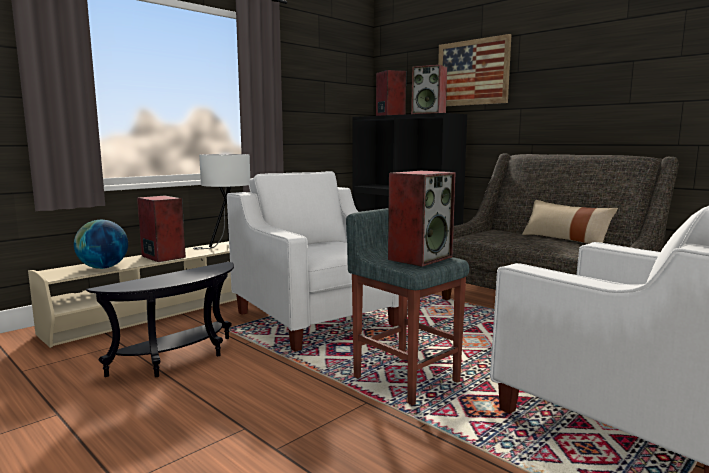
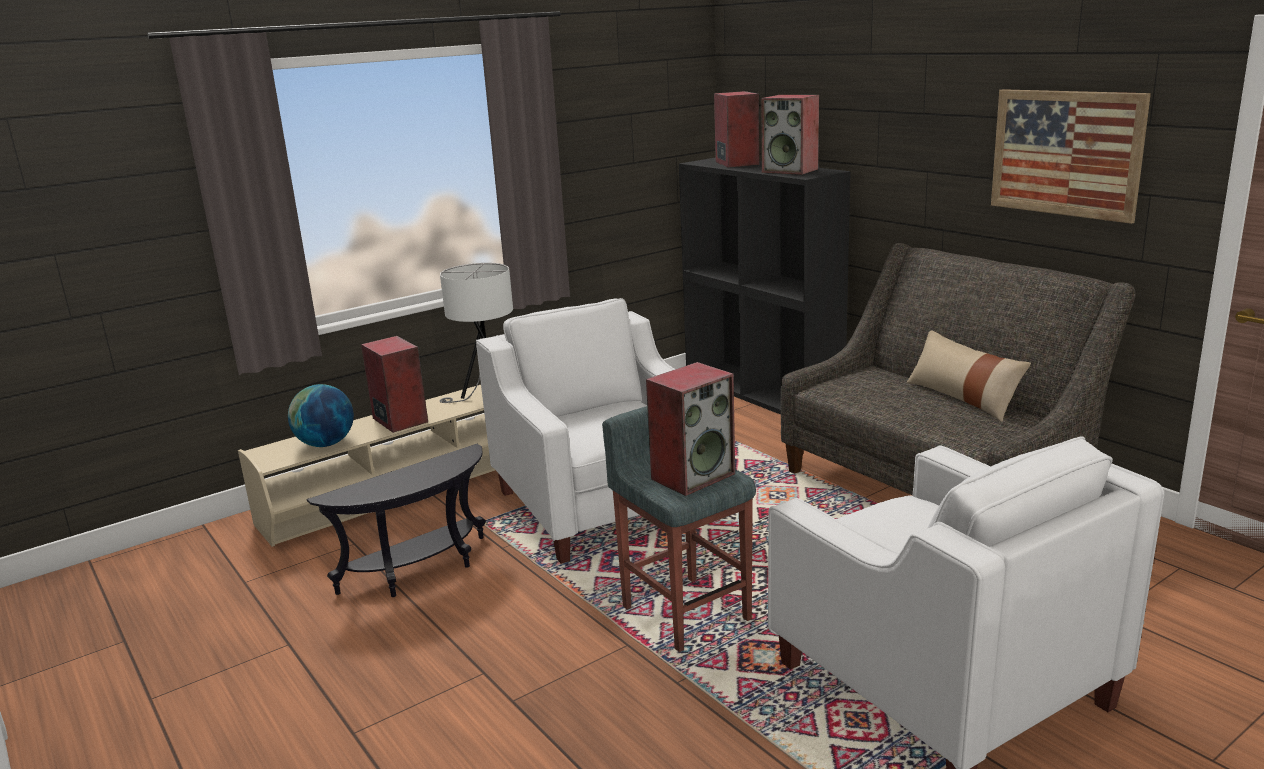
camera: 10 degrees right, 10 degrees up
picture [438,34,512,106] -> picture moved to [991,89,1151,224]

